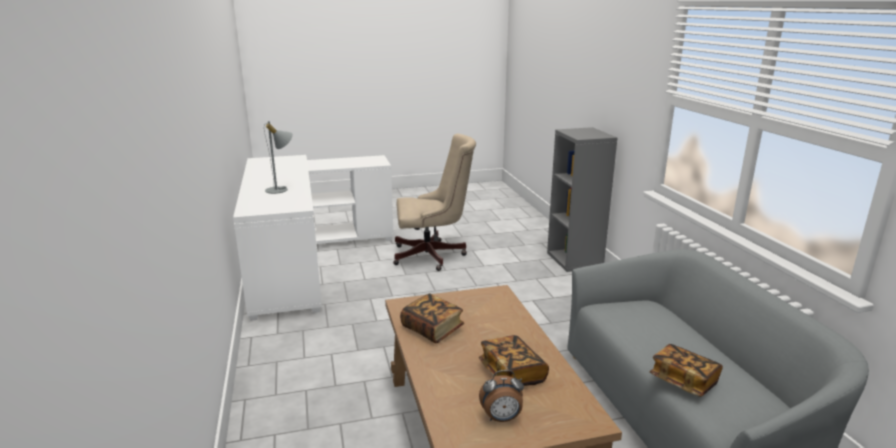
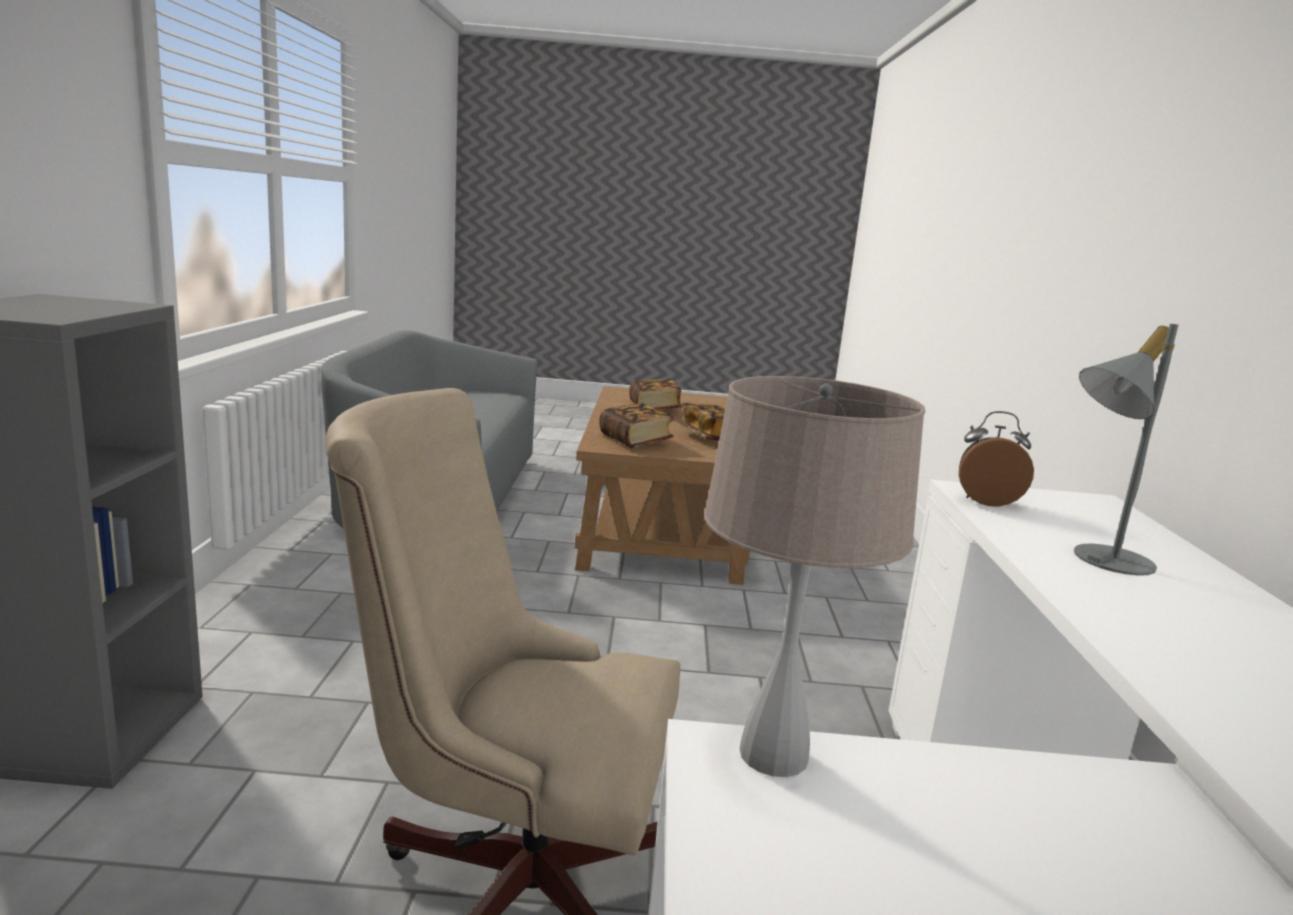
camera: 165 degrees left, 5 degrees down
alarm clock [479,370,524,422] -> alarm clock moved to [959,411,1034,506]
book [650,344,723,397] -> book moved to [599,403,674,448]
none -> beige table lamp [704,376,925,777]

